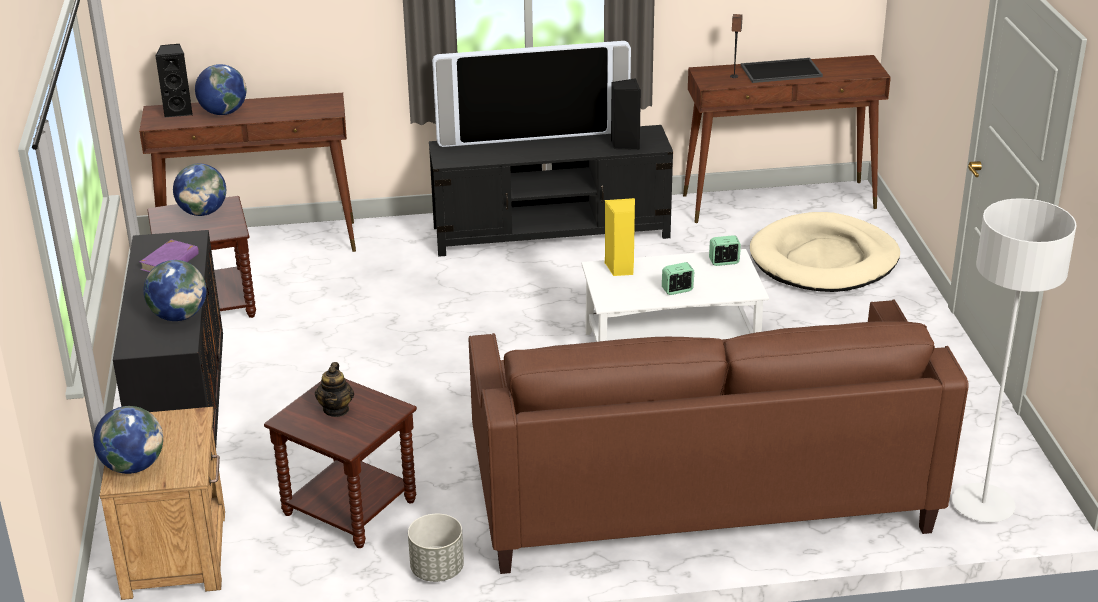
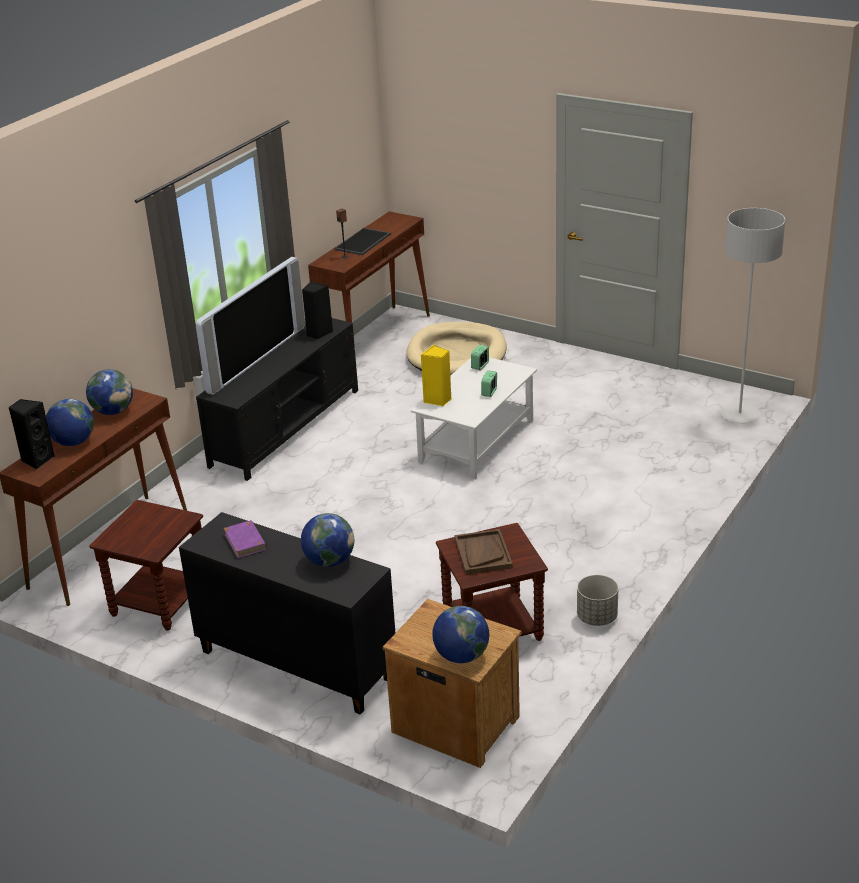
camera: 50 degrees left, 0 degrees up
globe [173,163,226,216] -> globe moved to [86,369,133,415]
teapot [315,362,354,417] -> brown tray [455,529,513,575]
brown sofa [469,300,969,574] -> none

